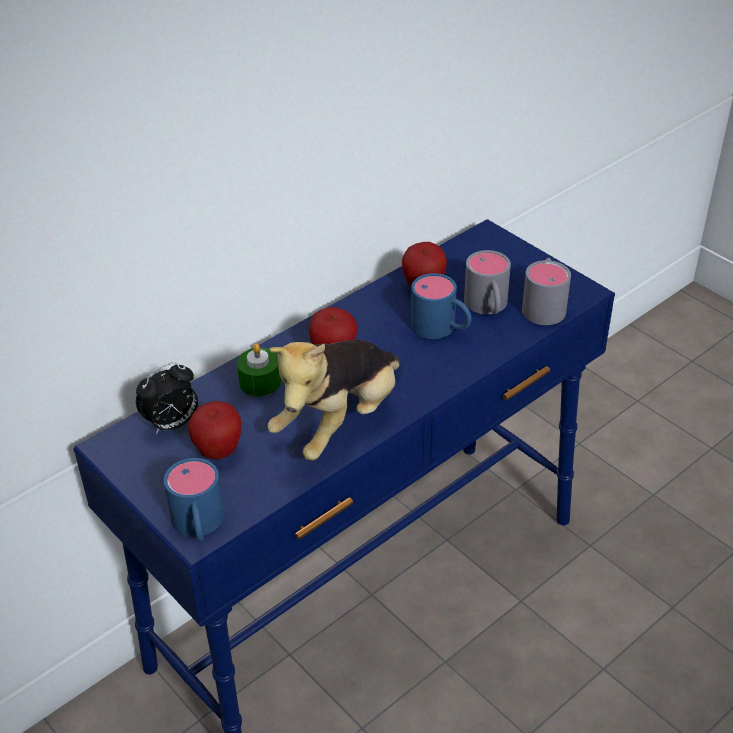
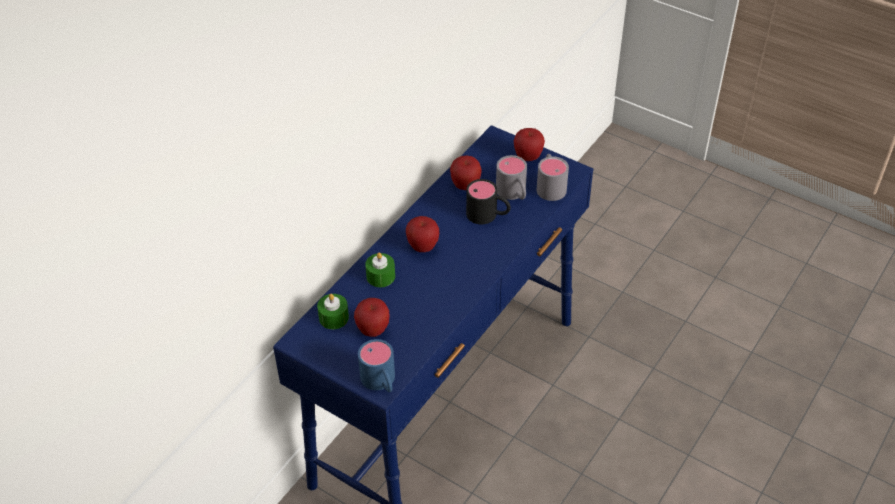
camera: 15 degrees left, 5 degrees up
alarm clock [136,362,198,434] -> green candle [317,294,349,329]
plush toy [268,339,400,460] -> none
blue mug [411,273,472,339] -> black mug [466,179,511,224]
none -> apple [514,128,545,161]

